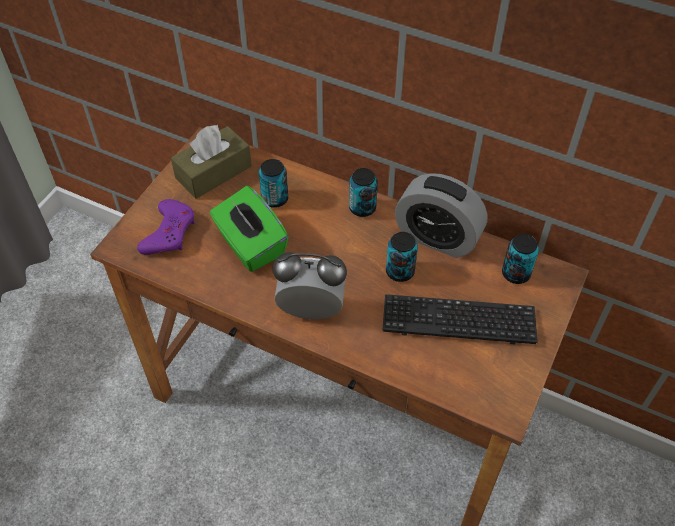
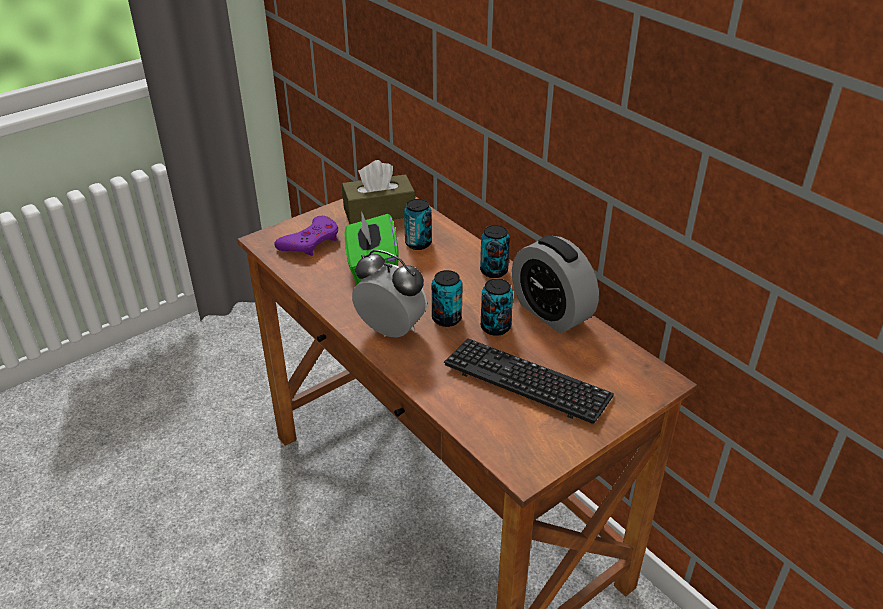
camera: 25 degrees right, 15 degrees down
can [502,234,539,284] -> can moved to [432,270,463,327]

